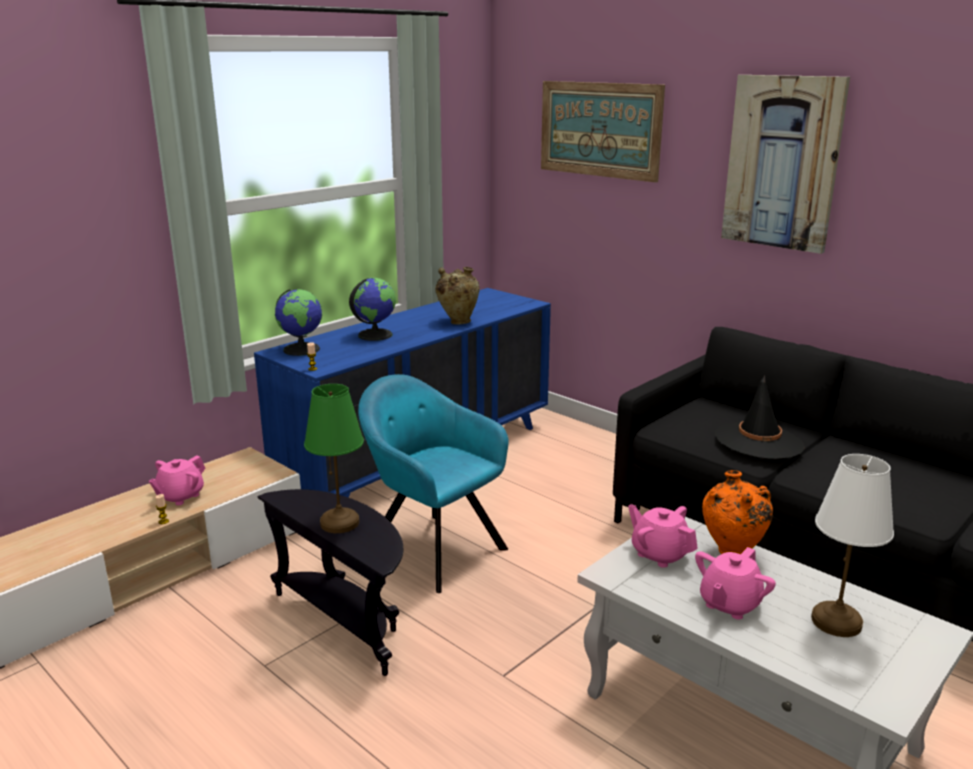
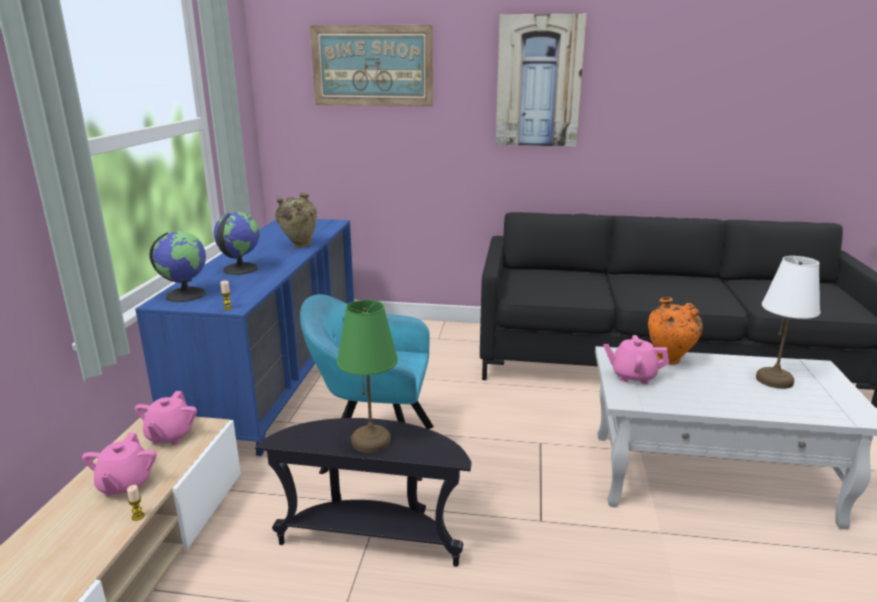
camera: 35 degrees left, 0 degrees up
pink teapot [695,547,776,619] -> pink teapot moved to [135,391,197,445]
black hat [715,376,805,459] -> none

